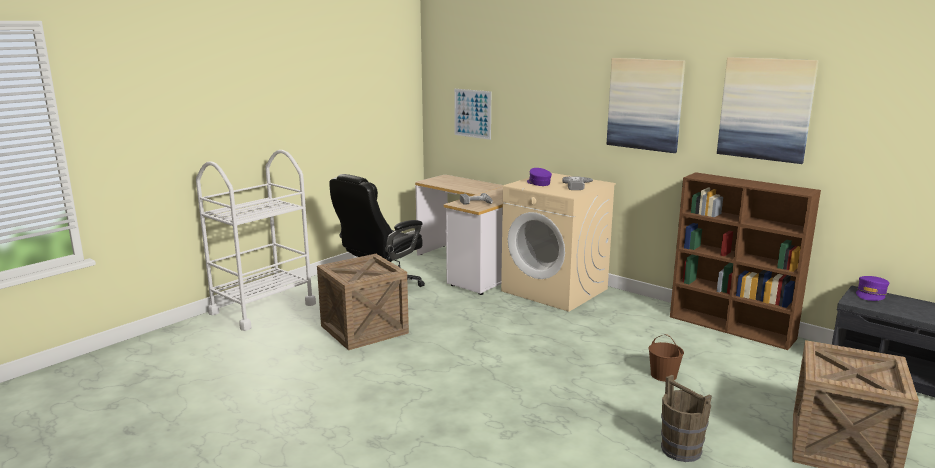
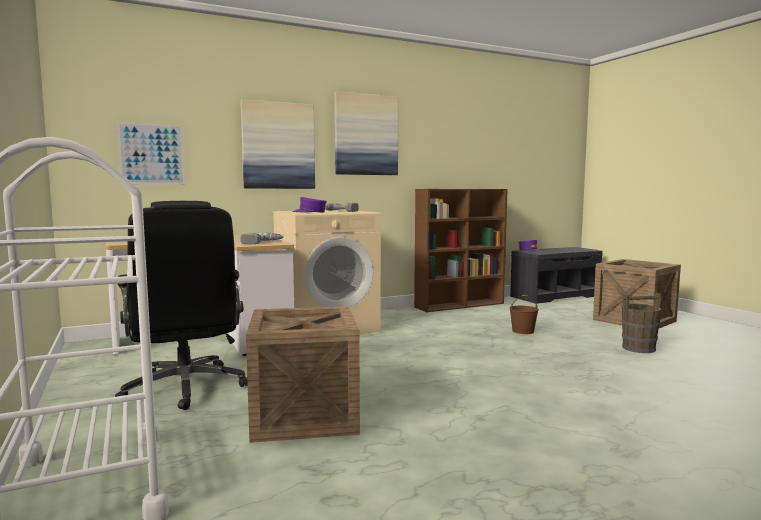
camera: 65 degrees left, 10 degrees down
picture [717,57,818,164] -> picture moved to [241,99,315,189]

